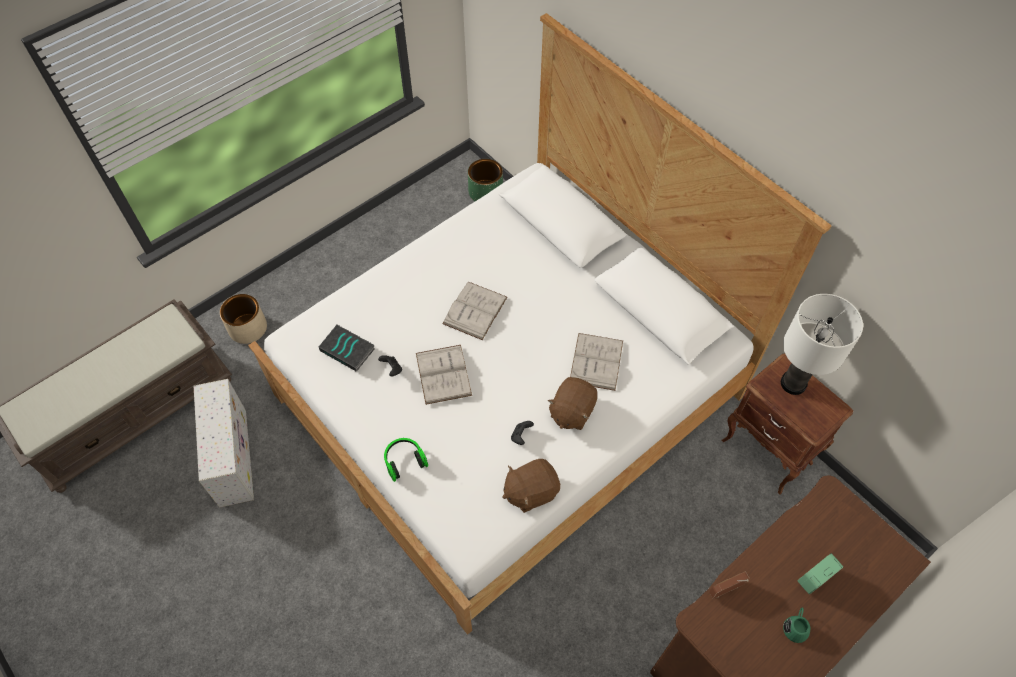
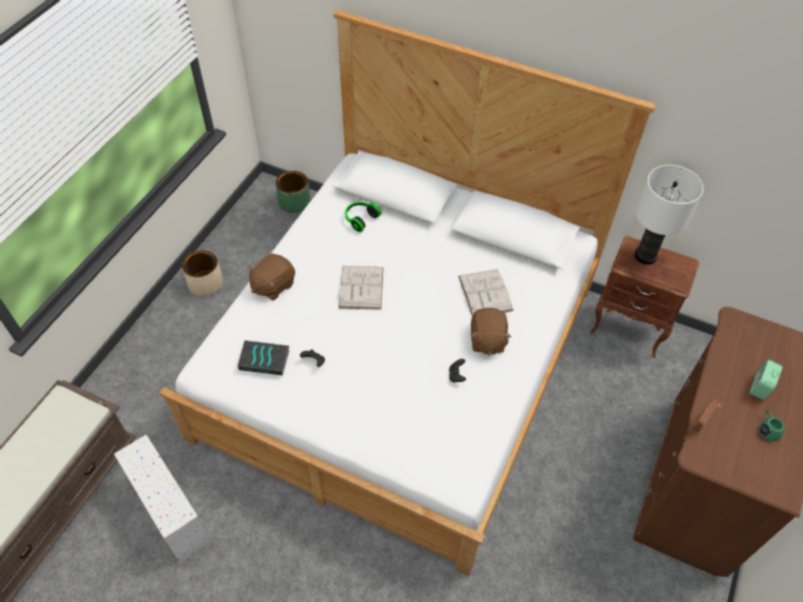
camera: 25 degrees left, 5 degrees down
beige planter [220,294,267,344] -> beige planter moved to [182,250,223,296]
headphones [384,438,428,482] -> headphones moved to [345,202,382,232]
white book [416,345,472,405] -> none
brown plush toy [502,459,560,513] -> brown plush toy moved to [247,254,295,301]

